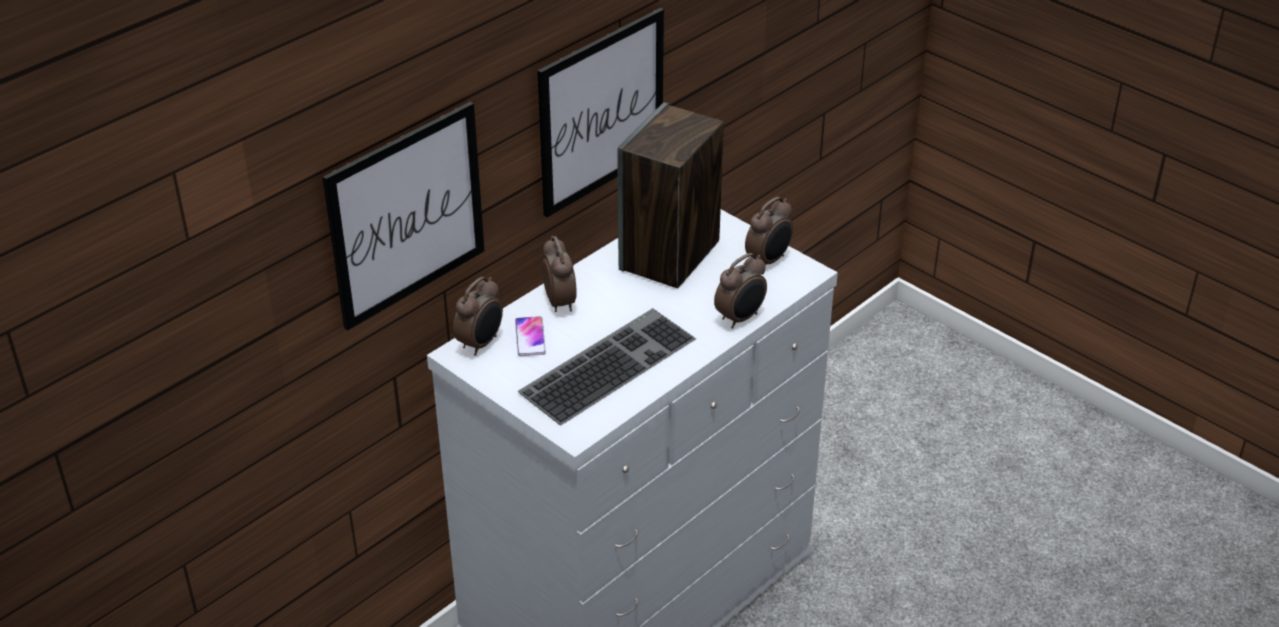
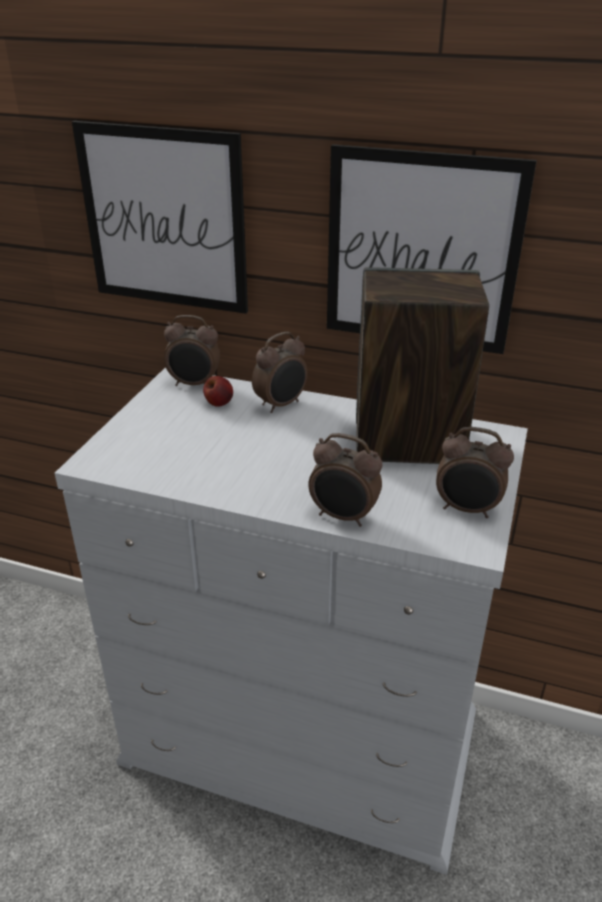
camera: 65 degrees right, 5 degrees down
phone [515,316,546,356] -> apple [203,376,233,407]
keyboard [518,308,696,425] -> none

